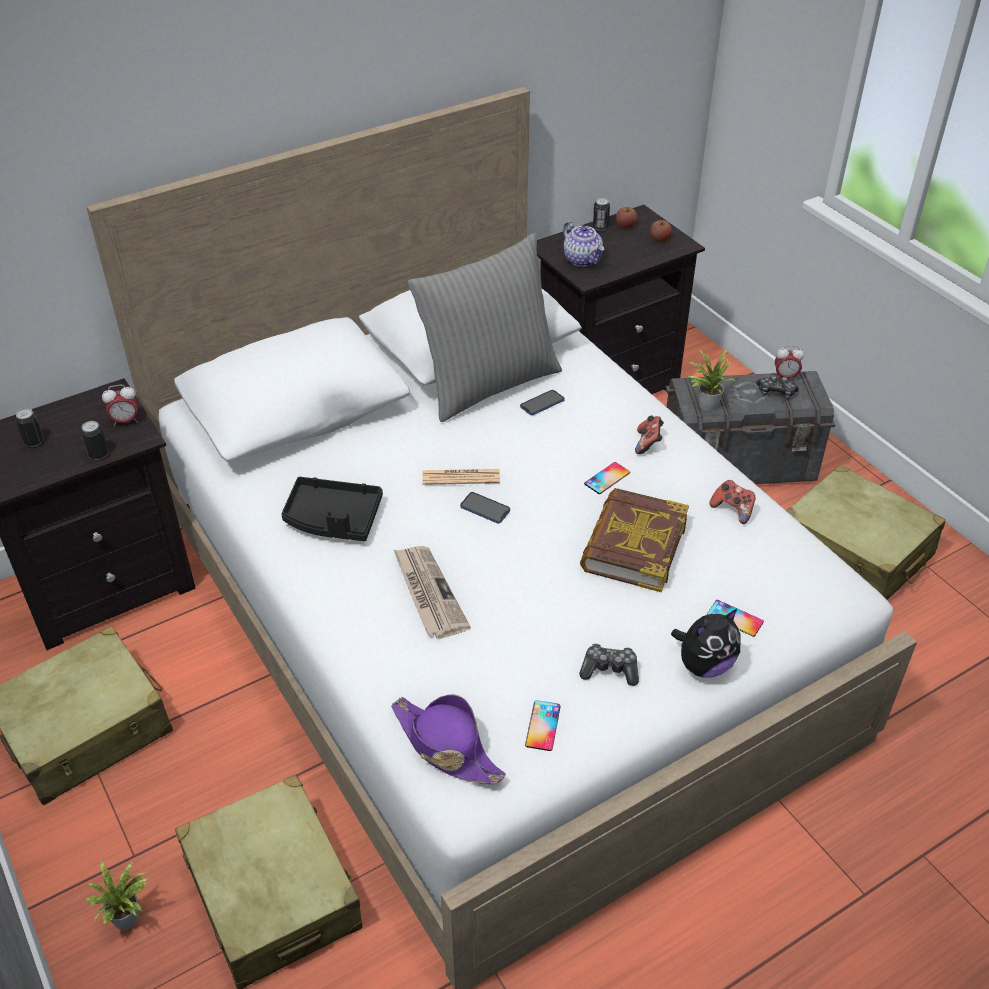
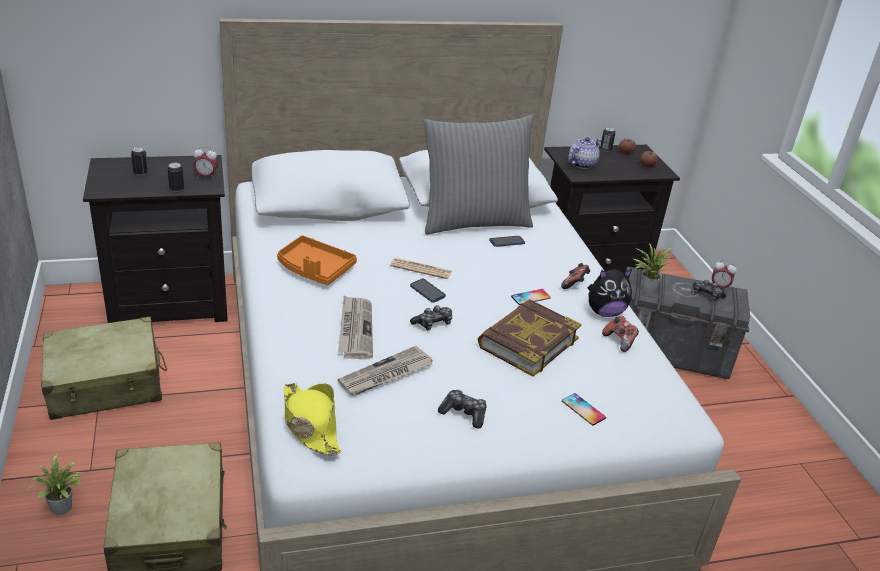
camera: 15 degrees right, 10 degrees down
black tray [281,477,383,541] -> orange tray [277,235,357,285]
purple hat [391,694,506,784] -> yellow hat [284,383,341,455]
phone [525,700,561,751] -> none
teapot [563,221,605,267] -> teapot turned 120 degrees counterclockwise [568,137,602,169]
plush toy [671,608,740,678] -> plush toy moved to [588,269,632,317]
beige suitcase [786,465,946,600] -> none
none -> newspaper [338,346,433,396]
none -> game controller [410,305,452,330]

